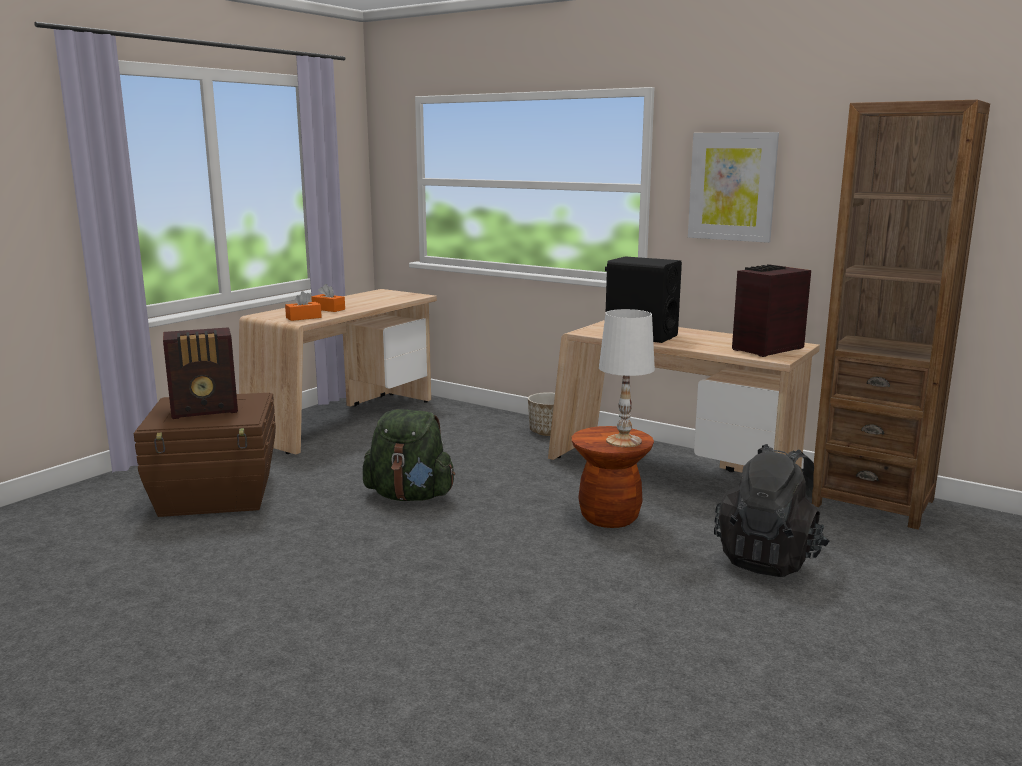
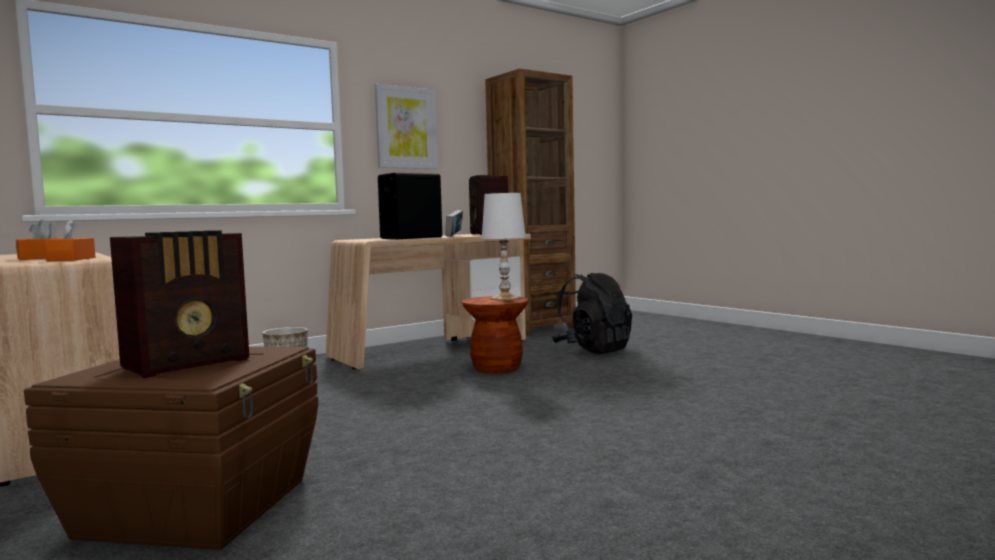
camera: 70 degrees left, 10 degrees down
radio [163,327,238,419] -> radio turned 45 degrees clockwise [110,231,249,378]
green backpack [363,409,455,501] -> none
none -> book [445,210,463,237]

